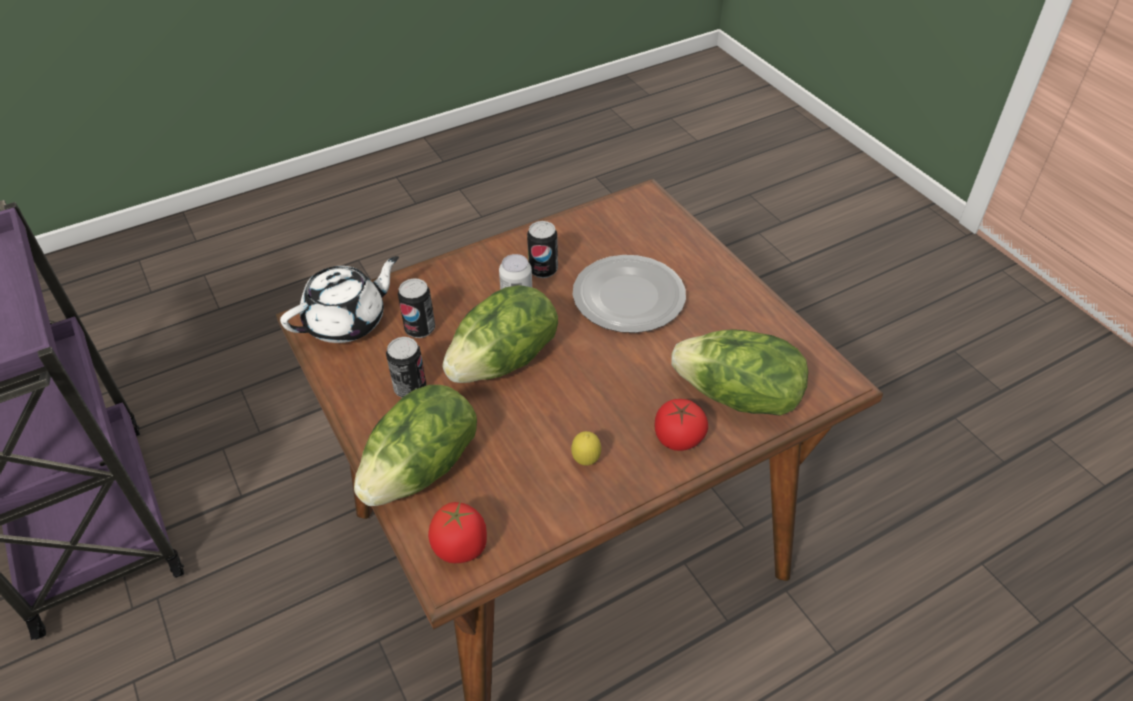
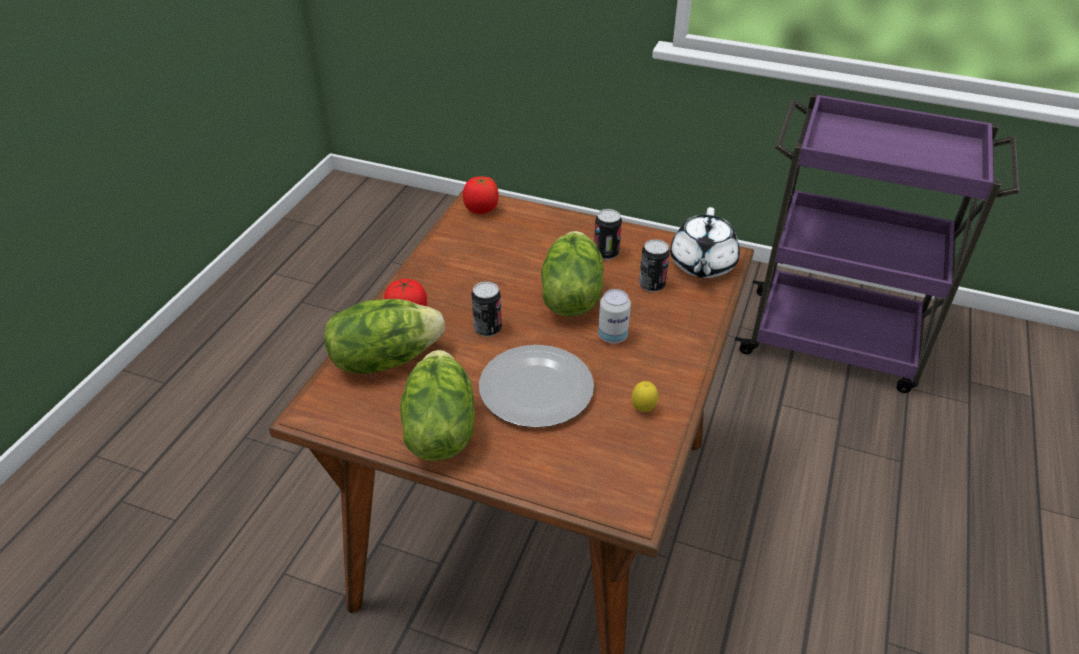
camera: 140 degrees right, 5 degrees down
lettuce [354,385,477,506] -> lettuce moved to [400,350,475,461]
can [527,221,558,278] -> can moved to [472,281,502,337]
lemon [571,431,601,466] -> lemon moved to [632,381,658,412]

